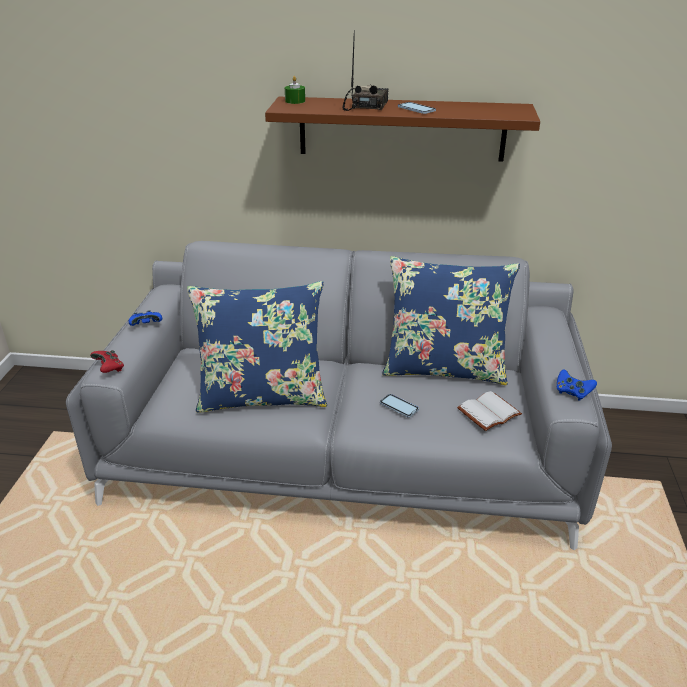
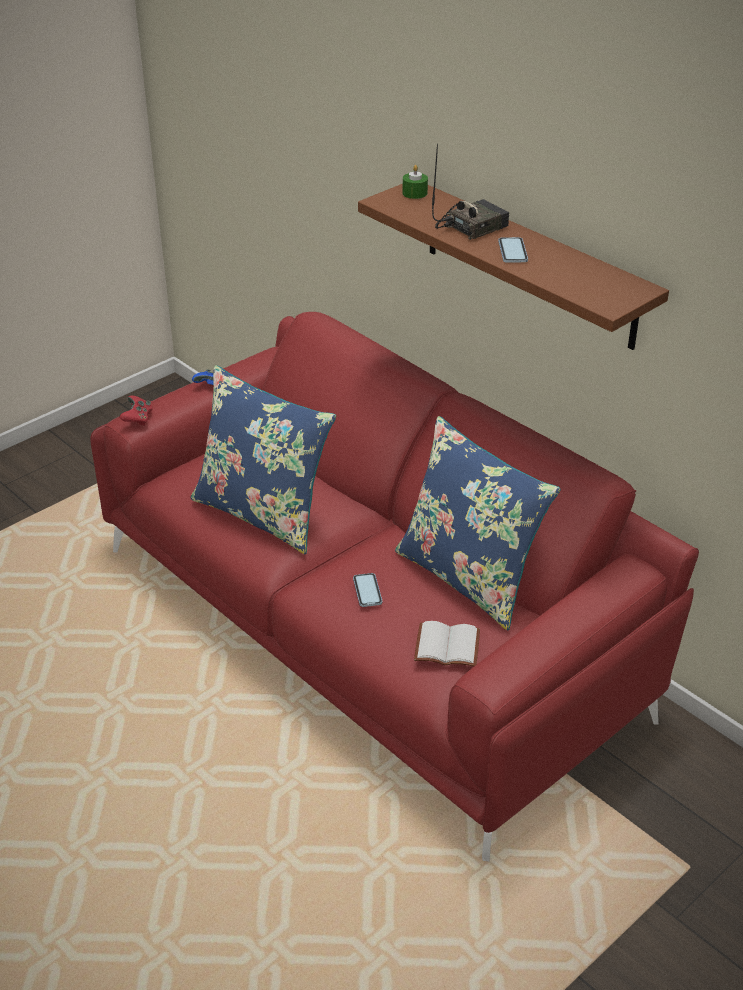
camera: 40 degrees right, 5 degrees up
grey sofa [66,241,612,550] -> red sofa [90,312,699,861]
blue game controller [557,369,597,401] -> none

